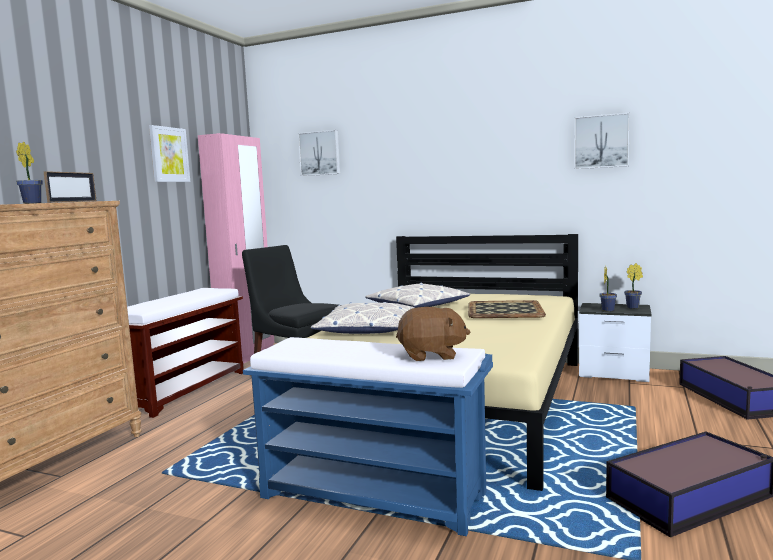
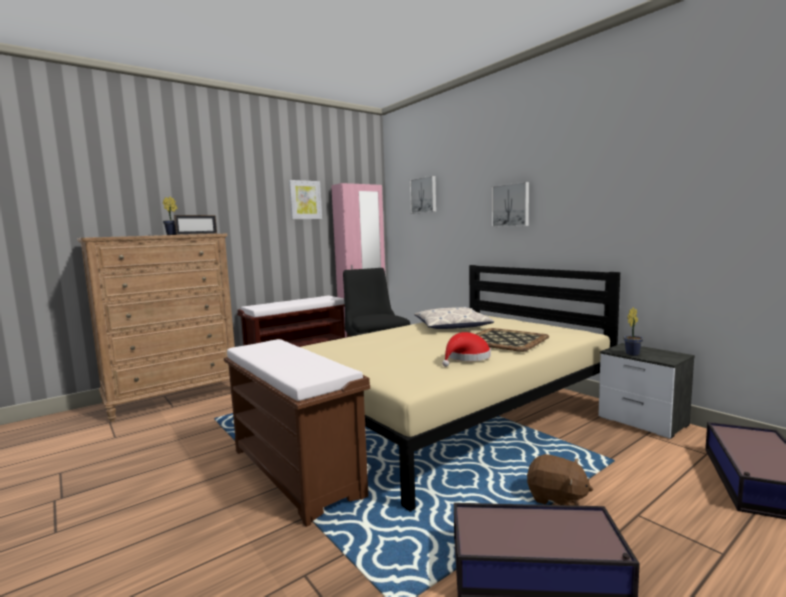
camera: 30 degrees right, 0 degrees up
blue bench [243,337,493,536] -> brown bench [224,339,370,527]
pillow [311,302,414,334] -> none
brown plush toy [396,307,470,361] -> brown plush toy moved to [527,454,593,506]
picture [574,112,630,169] -> picture moved to [491,182,529,227]
potted plant [624,263,643,309] -> none
none -> red hat [442,332,491,367]

